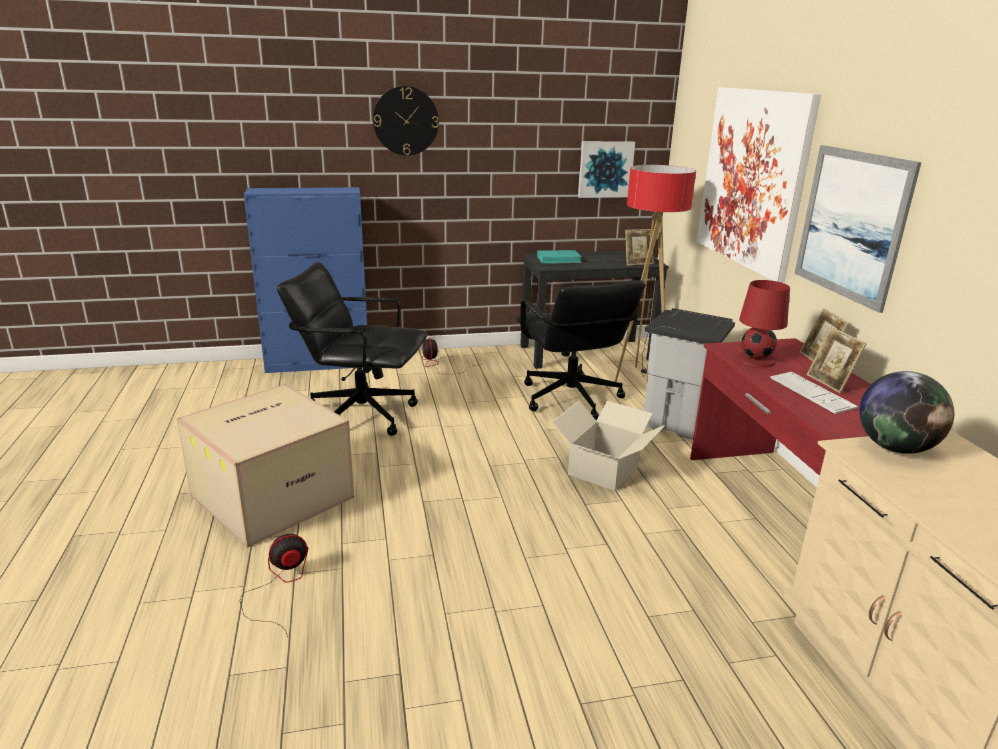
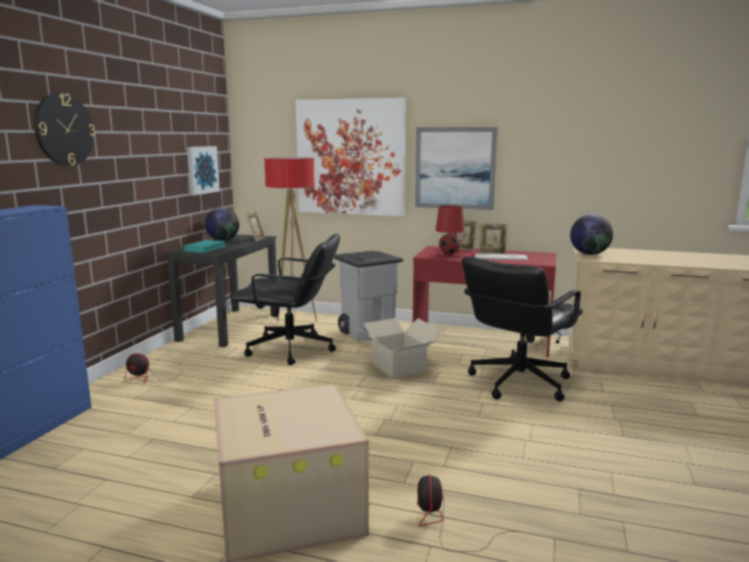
camera: 60 degrees left, 10 degrees down
black office chair [277,262,428,436] -> black office chair moved to [462,257,583,401]
none -> globe [205,207,239,241]

